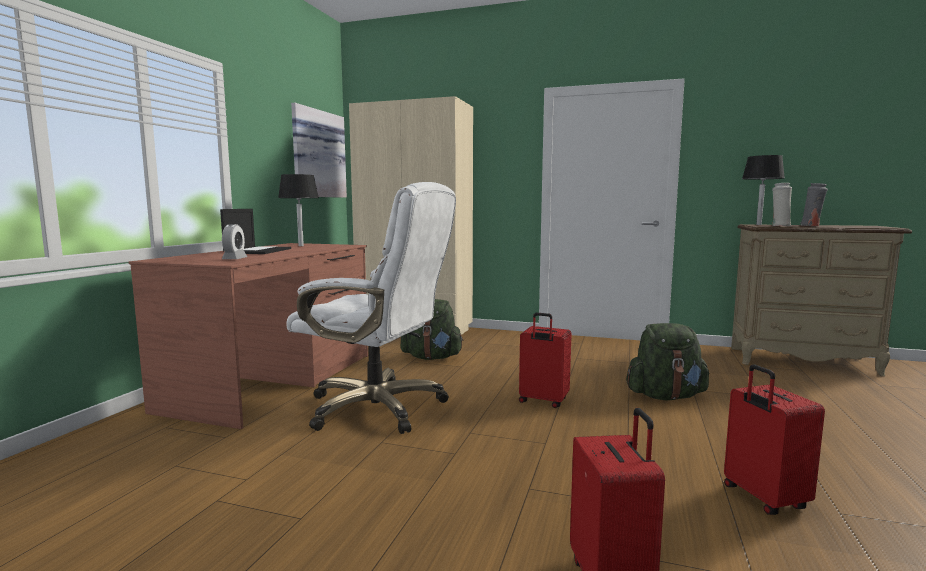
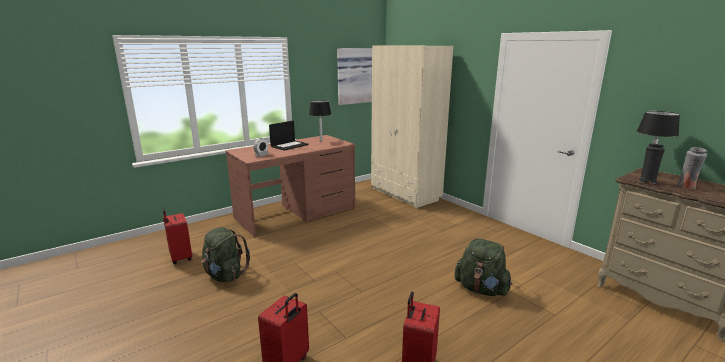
camera: 35 degrees right, 10 degrees up
white office chair [286,182,456,434] -> none
green backpack [401,299,464,360] -> green backpack moved to [201,227,250,282]
red suitcase [519,313,572,408] -> red suitcase moved to [162,208,192,264]
white vase [772,183,792,226] -> black vase [639,143,665,184]

